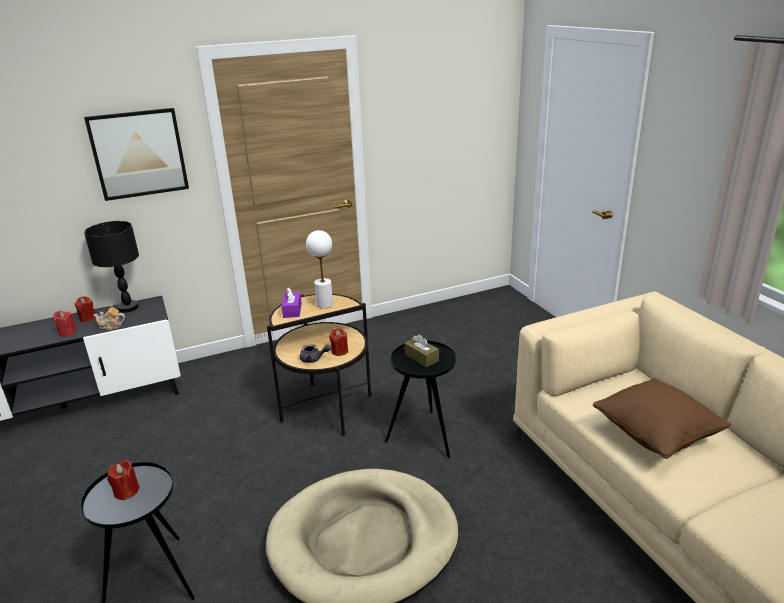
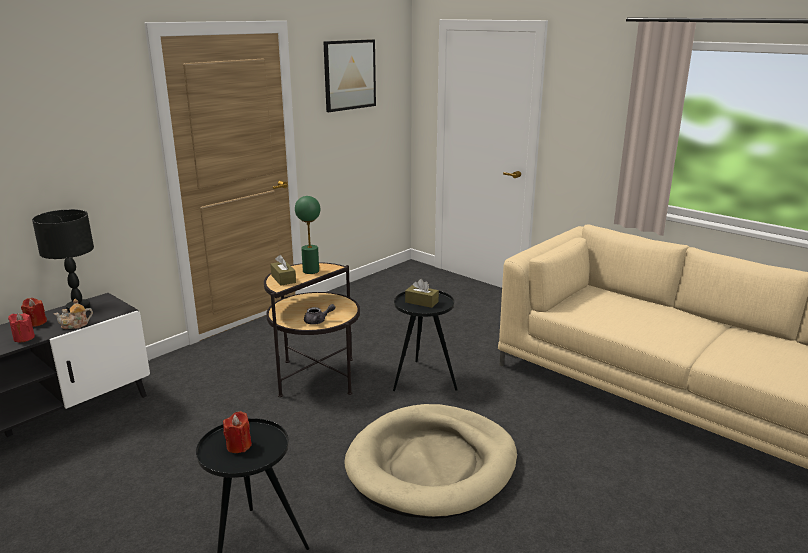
camera: 25 degrees left, 5 degrees down
picture [84,108,189,201] -> picture moved to [323,39,376,112]
purple tissue box [282,287,301,318] -> brown tissue box [270,255,296,286]
white table lamp [306,230,333,309] -> green table lamp [295,196,320,274]
red candle [329,328,348,356] -> none
brown pillow [593,378,731,459] -> none

